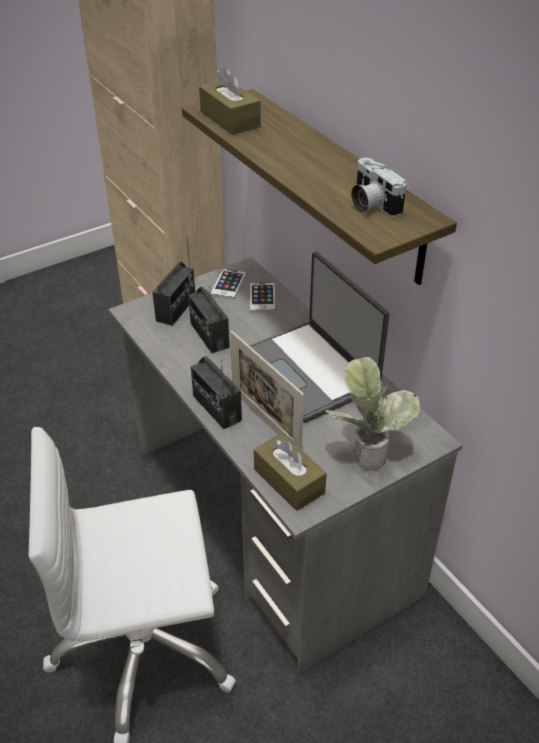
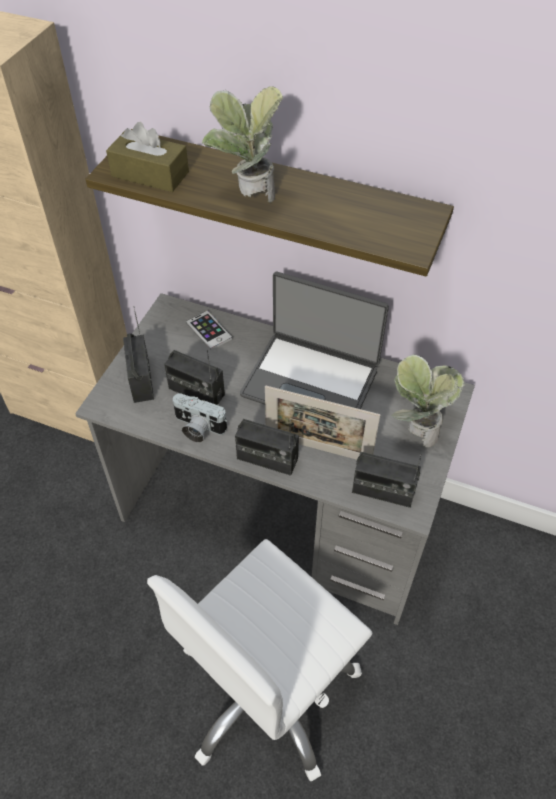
camera: 35 degrees left, 10 degrees up
phone [211,269,246,300] -> none
brown tissue box [254,433,327,511] -> radio [352,452,422,508]
camera [351,158,406,217] -> camera moved to [173,393,227,443]
none -> potted plant [202,86,283,203]

